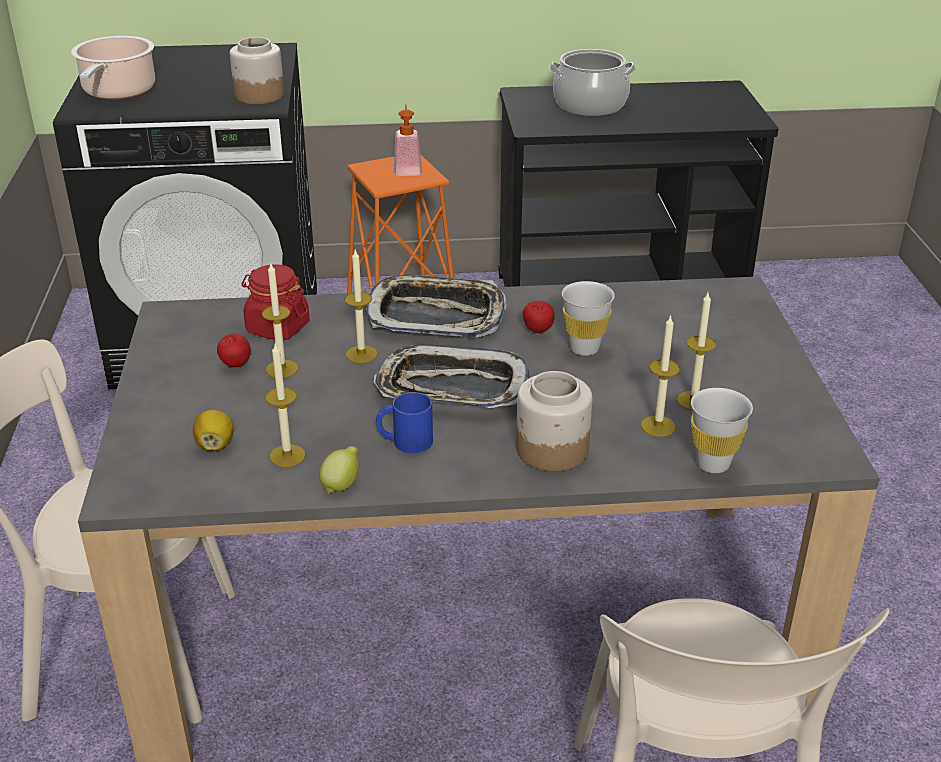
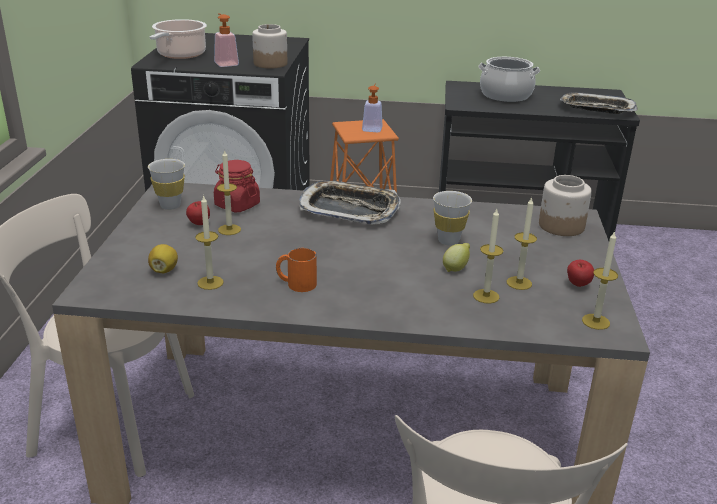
camera: 10 degrees right, 5 degrees down
lemon [319,446,359,494] -> lemon moved to [443,243,470,272]
candle [344,250,377,363] -> candle moved to [582,231,618,330]
tray [374,344,530,408] -> tray moved to [560,92,638,114]
blue mug [376,392,433,453] -> orange mug [276,248,317,292]
jar [516,371,593,471] -> jar moved to [539,175,592,236]
apple [523,301,554,333] -> apple moved to [567,260,594,287]
white cup [691,388,753,473] -> white cup moved to [148,159,185,210]
none -> soap dispenser [214,13,239,67]

